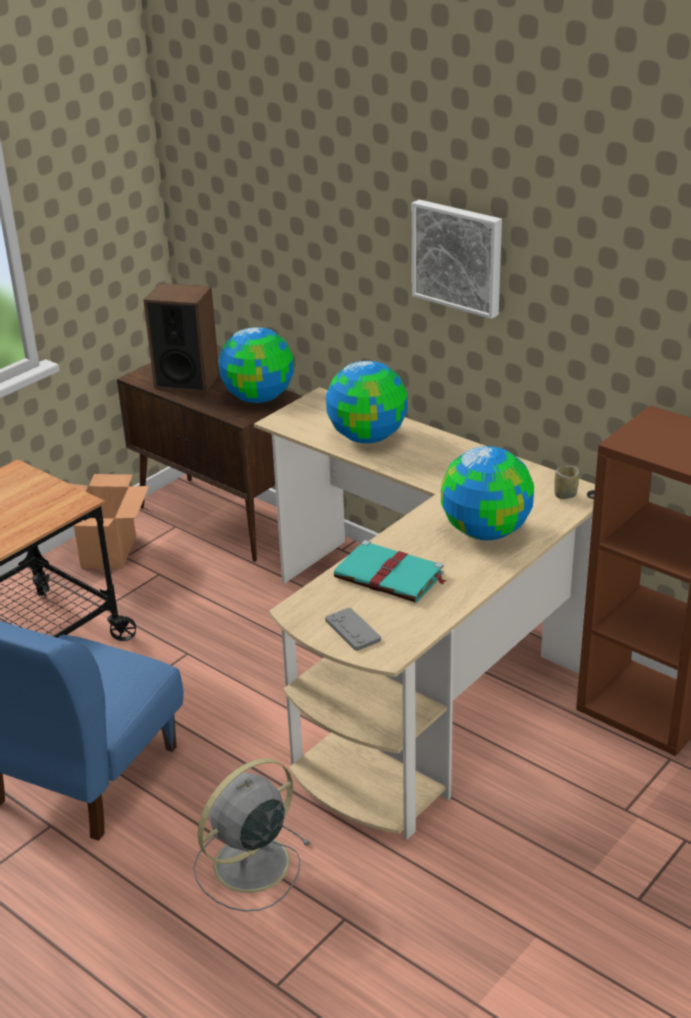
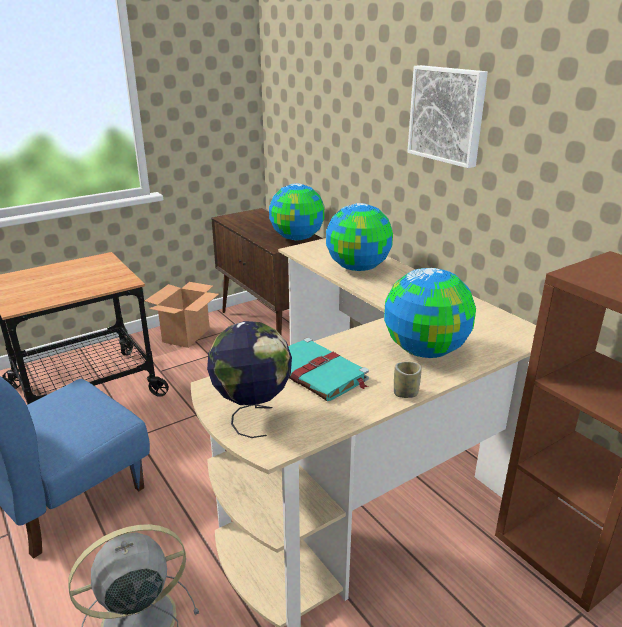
camera: 15 degrees right, 5 degrees down
speaker [143,283,219,393] -> none
grey game controller [325,608,381,651] -> globe [207,321,292,438]
cup [554,466,579,499] -> cup moved to [394,362,422,398]

